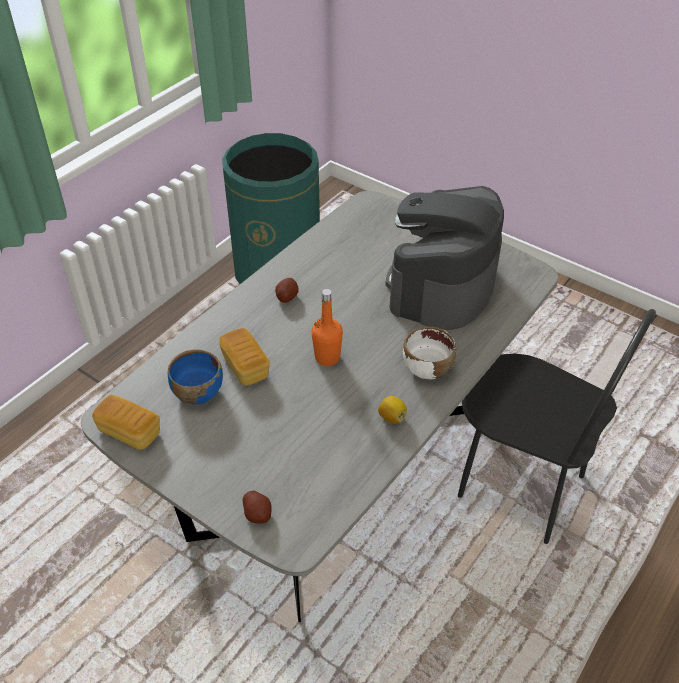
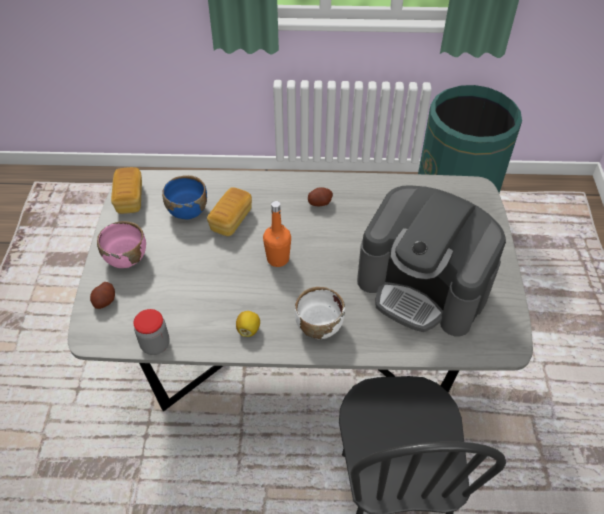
camera: 55 degrees right, 5 degrees up
coffee machine [385,186,504,330] -> coffee machine turned 135 degrees counterclockwise [357,185,506,336]
none -> pink bowl [97,221,146,268]
none -> jar [133,309,170,355]

